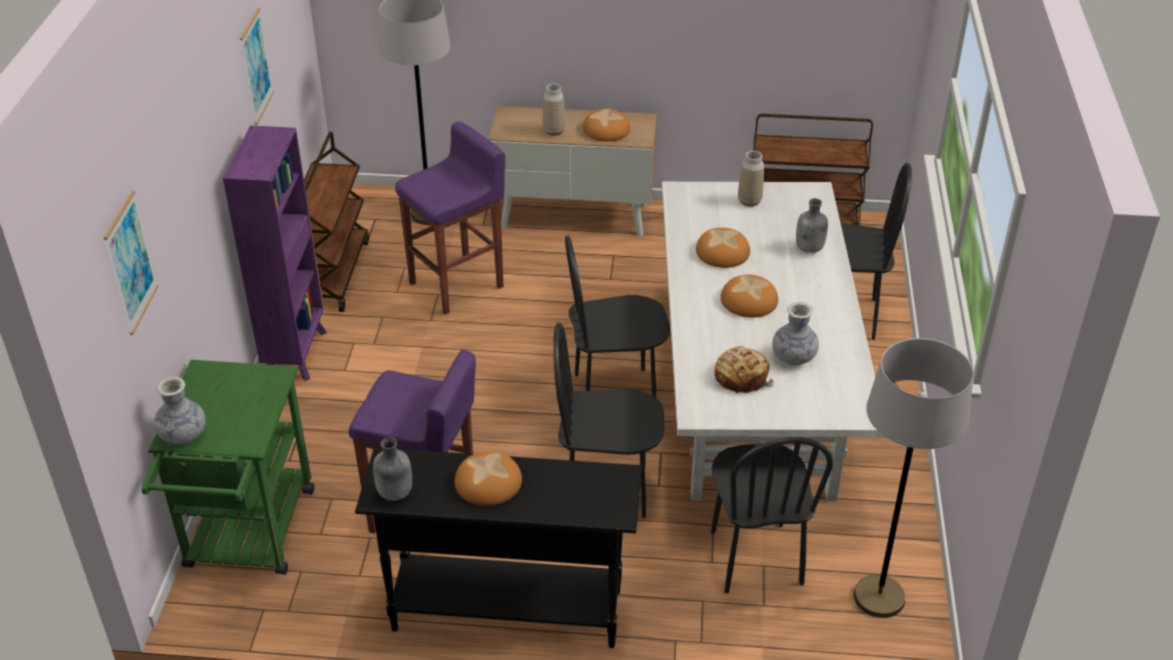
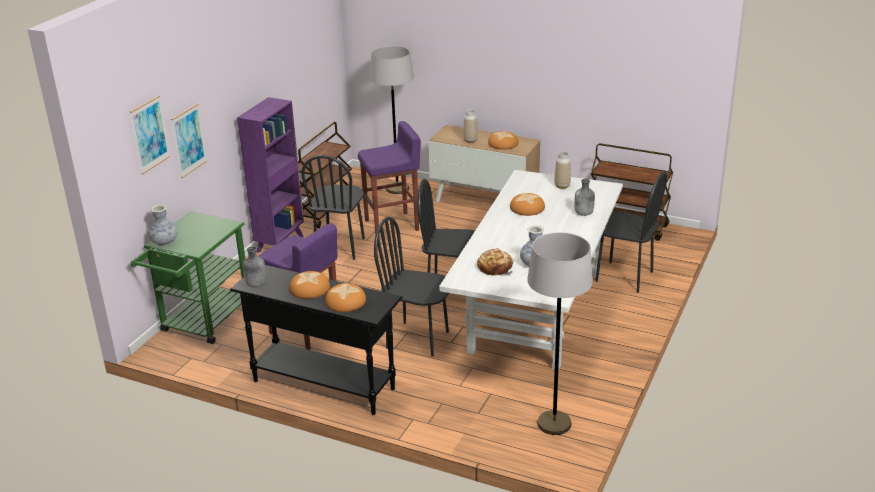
camera: 20 degrees right, 10 degrees down
picture [240,8,274,125] -> picture moved to [171,103,207,178]
black chair [711,437,833,593] -> black chair moved to [301,155,365,260]
bread [721,275,778,318] -> bread moved to [325,283,366,312]

